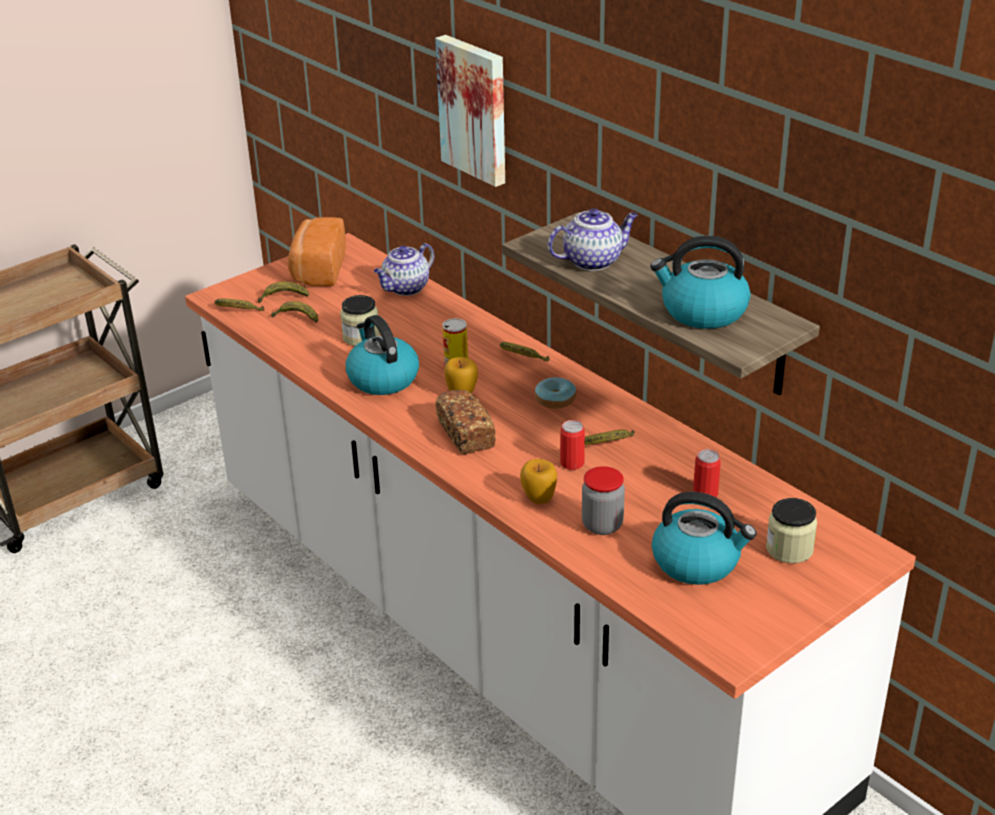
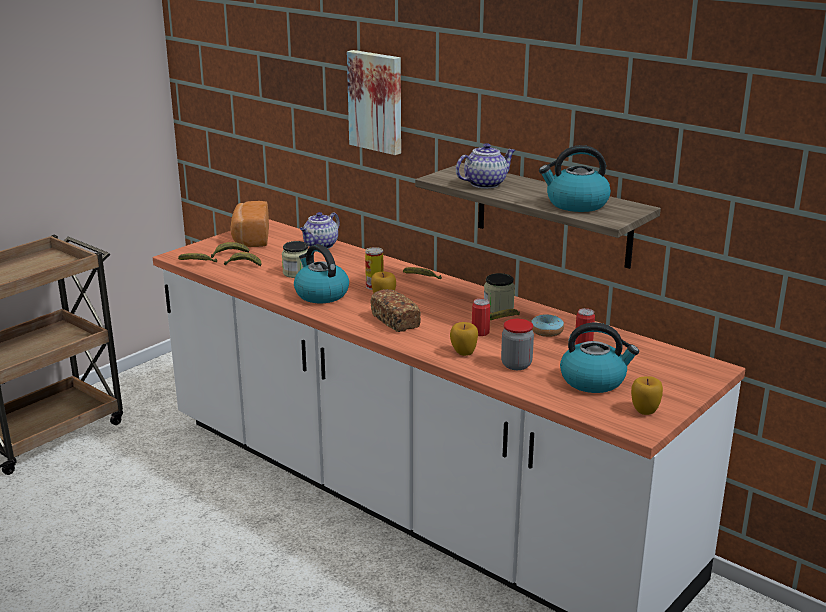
camera: 10 degrees left, 10 degrees down
donut [535,377,576,409] -> donut moved to [531,315,564,337]
jar [766,498,817,563] -> jar moved to [484,273,515,313]
none -> apple [631,376,663,415]

